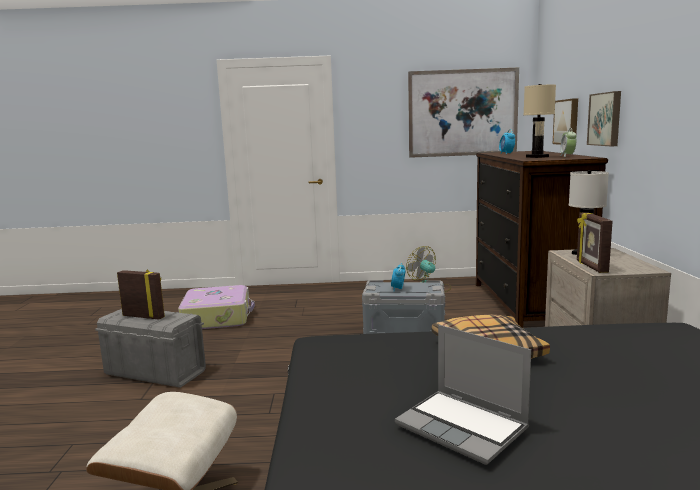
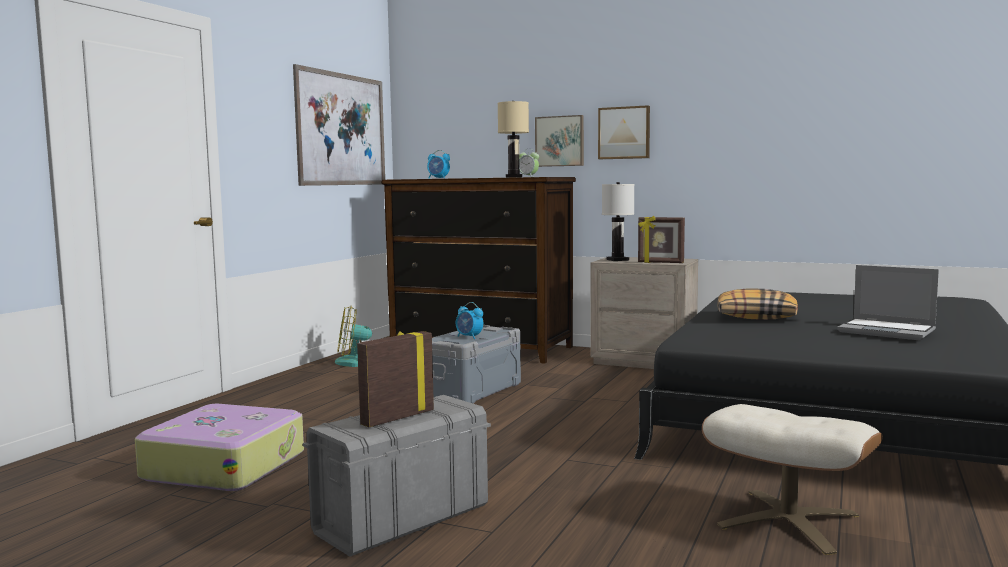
camera: 65 degrees left, 5 degrees down
laptop [395,325,531,465] -> laptop turned 60 degrees clockwise [837,265,939,340]
picture [553,98,578,145] -> picture moved to [598,105,650,159]

